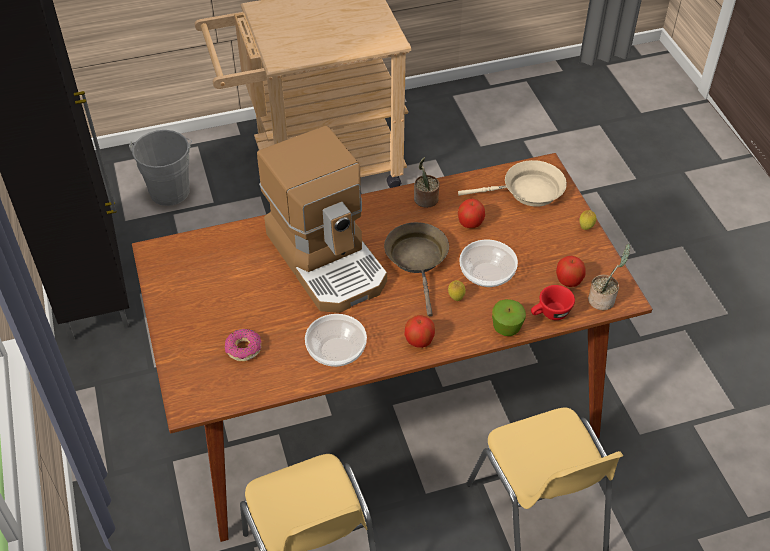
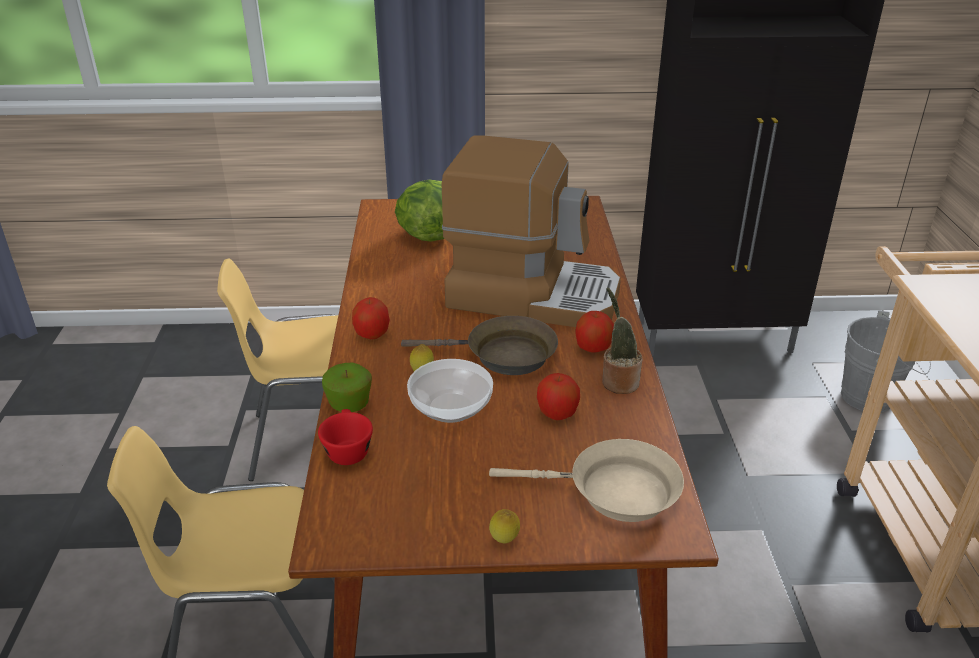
camera: 105 degrees right, 15 degrees down
donut [225,329,262,361] -> lettuce [395,180,444,242]
coffee machine [257,126,387,313] -> coffee machine turned 150 degrees counterclockwise [442,136,621,327]
bowl [305,314,367,367] -> none
beige frying pan [458,160,567,207] -> beige frying pan turned 90 degrees counterclockwise [489,439,684,522]
apple [556,256,586,287] -> apple moved to [576,311,614,353]
potted plant [588,244,630,310] -> none

